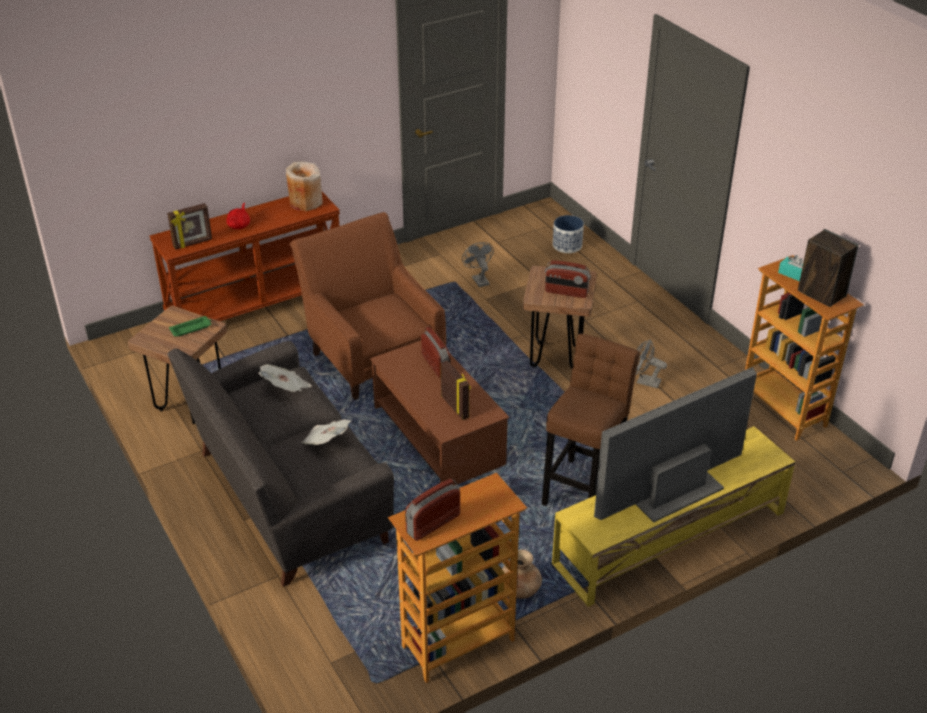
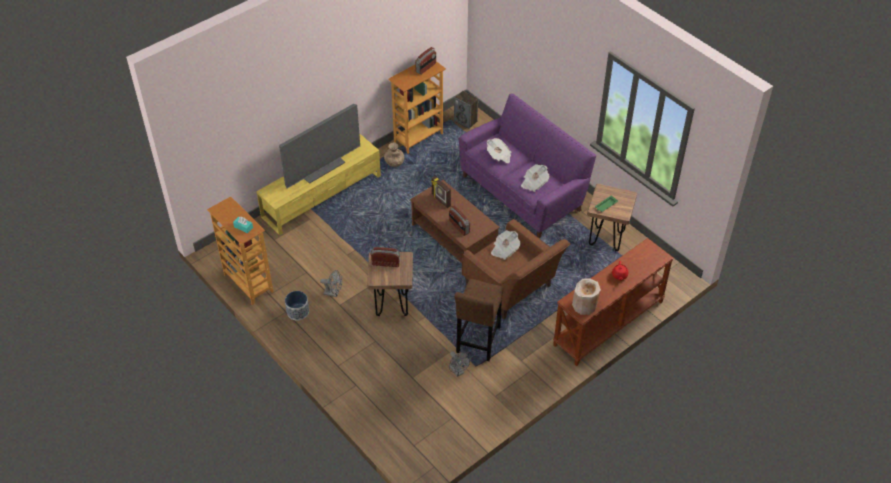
camera: 170 degrees right, 10 degrees up
picture frame [167,203,212,249] -> none
grey sofa [167,341,394,587] -> purple sofa [459,93,596,238]
brown stool [542,333,640,506] -> brown stool moved to [454,279,503,361]
planter [553,215,584,253] -> planter moved to [285,291,309,321]
speaker [798,229,859,307] -> speaker moved to [454,91,478,129]
none -> newspaper [491,230,520,260]

